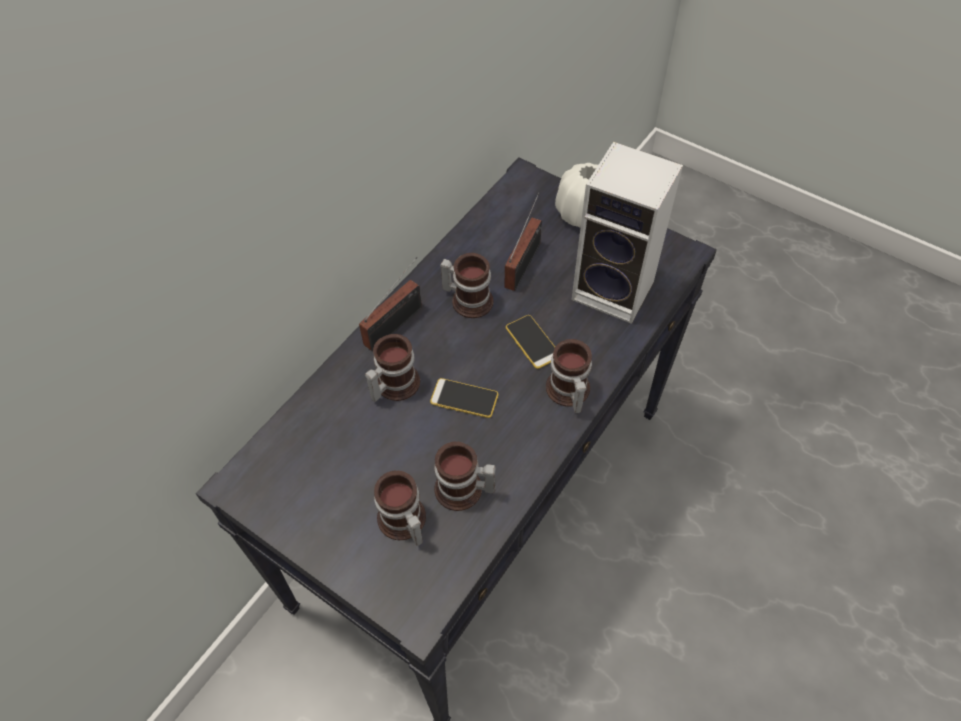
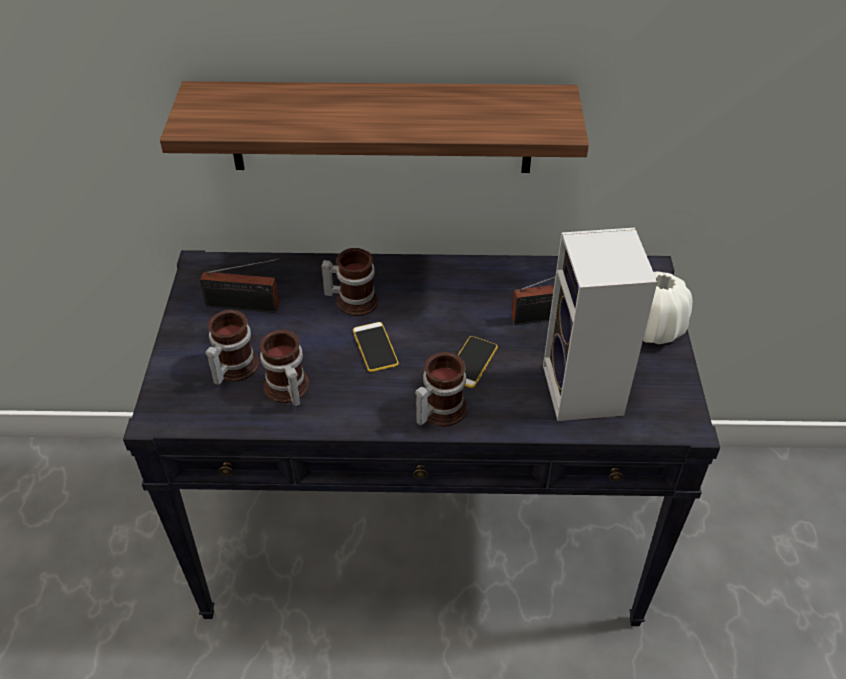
camera: 55 degrees right, 10 degrees down
radio [359,257,422,351] -> radio moved to [200,258,280,313]
mug [440,253,493,318] -> none
none -> shelf [160,81,589,173]

